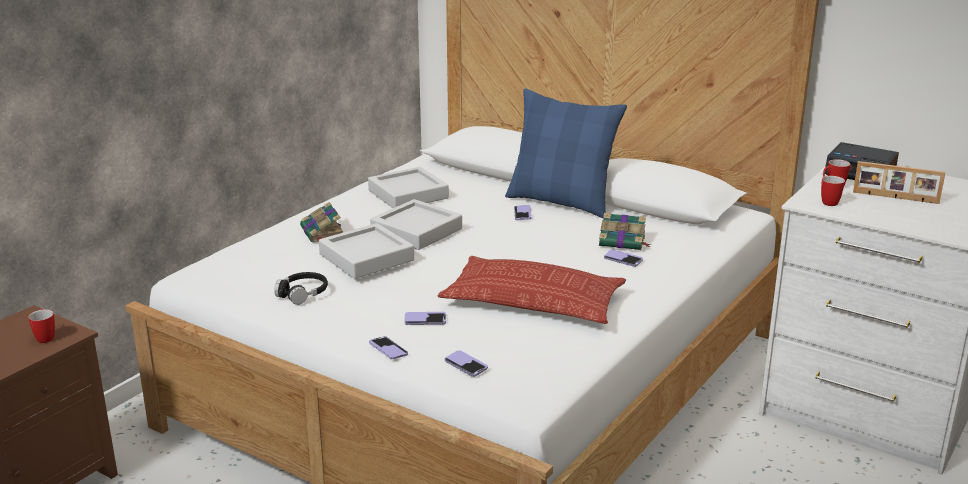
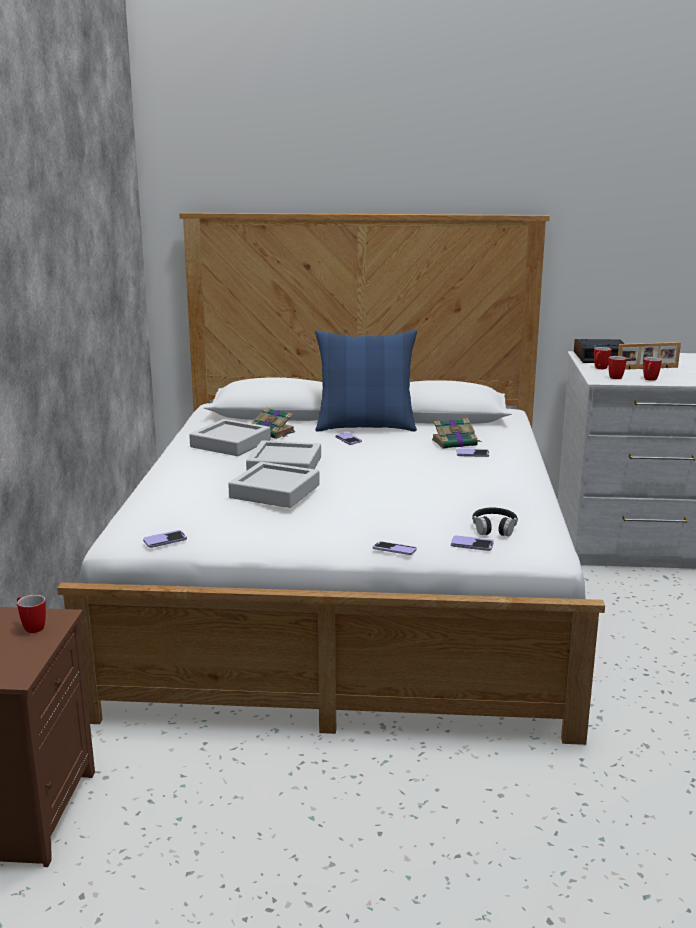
camera: 30 degrees left, 5 degrees down
black headphones [274,272,328,305] -> black headphones moved to [472,507,518,536]
book [300,202,343,243] -> book moved to [251,407,295,439]
phone [404,312,446,325] -> phone moved to [143,530,187,548]
pillow [438,256,626,324] -> none
none -> mug [643,357,662,381]

